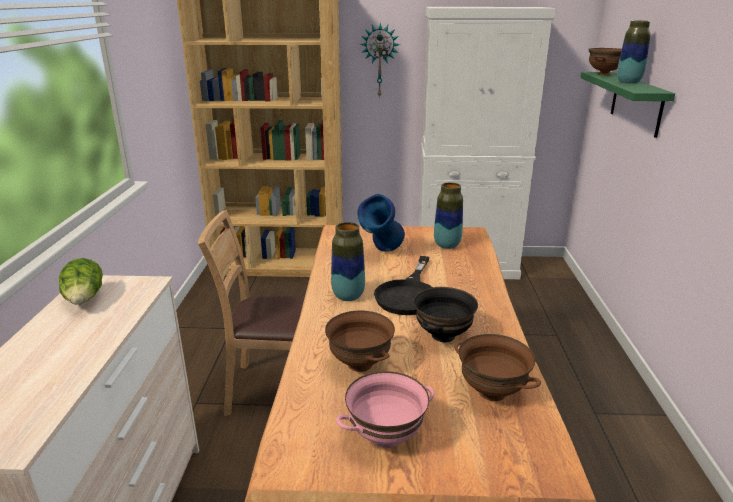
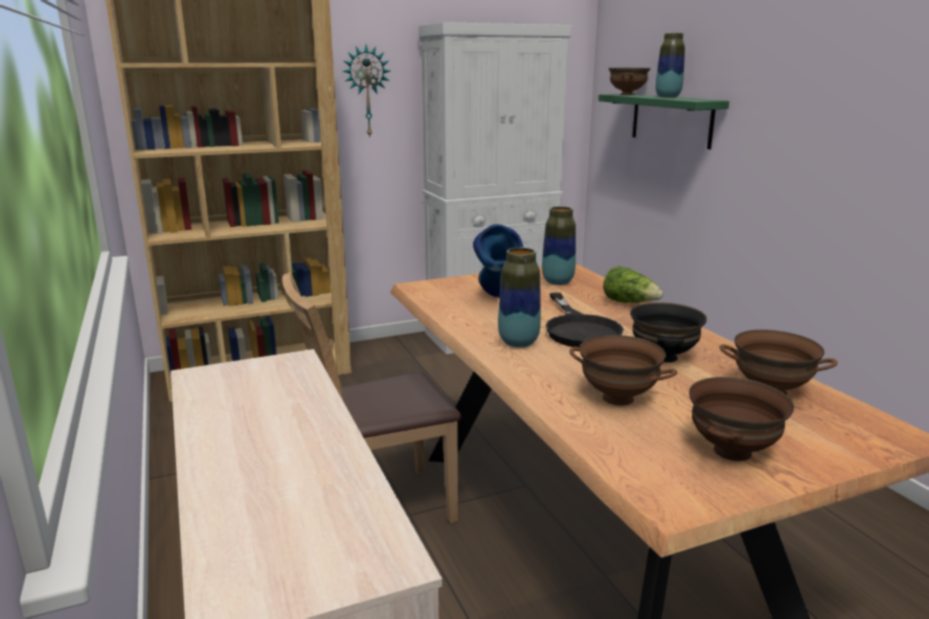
camera: 25 degrees left, 5 degrees down
lettuce [59,258,103,305] -> lettuce moved to [603,266,663,303]
pink bowl [336,371,434,448] -> brown bowl [689,377,794,461]

